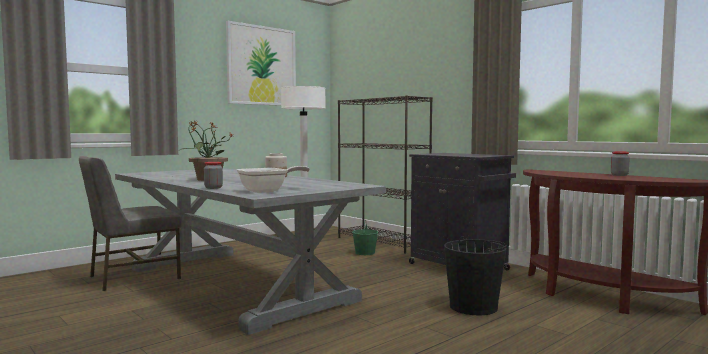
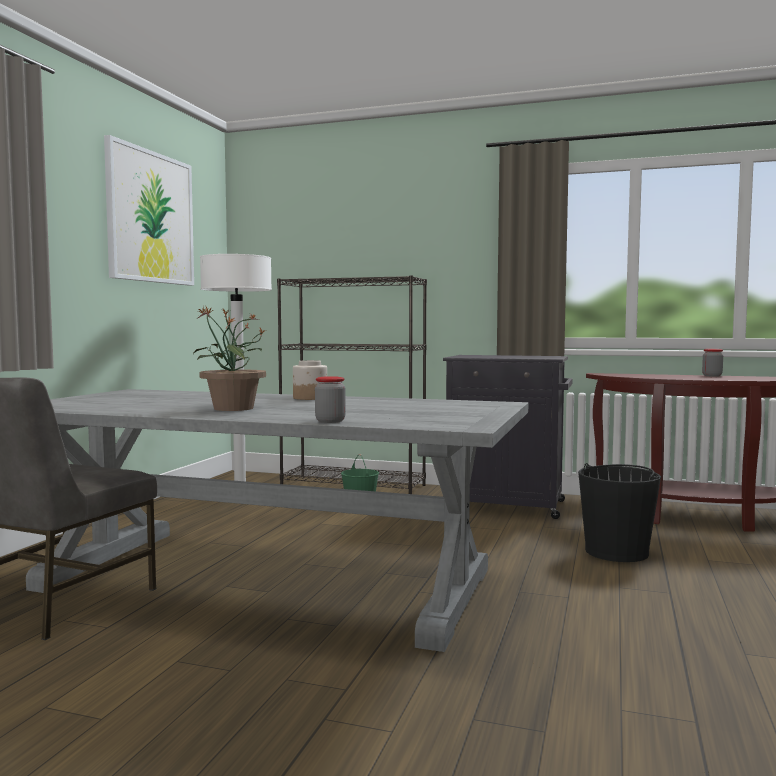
camera: 30 degrees left, 0 degrees up
frying pan [237,166,310,193] -> none

